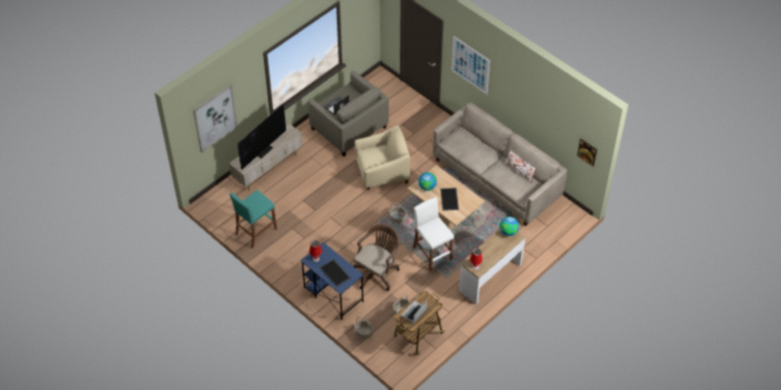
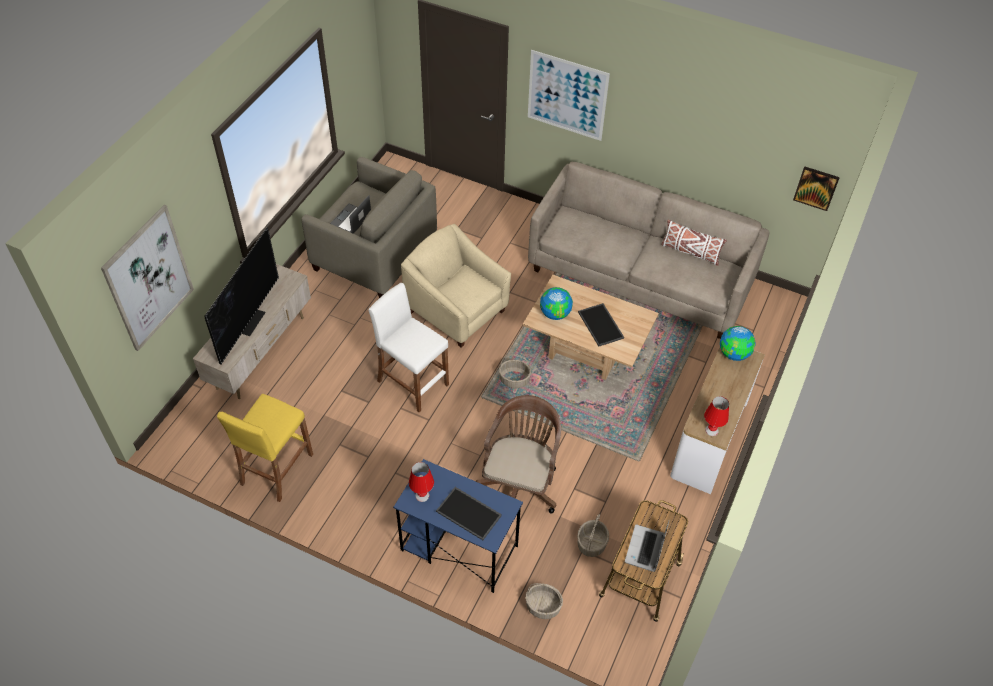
camera: 20 degrees left, 0 degrees up
turquoise stool [230,190,277,248] -> yellow stool [217,394,313,502]
beige armchair [355,125,410,190] -> beige armchair turned 105 degrees counterclockwise [401,224,512,348]
white stool [413,197,454,271] -> white stool moved to [369,283,449,412]

